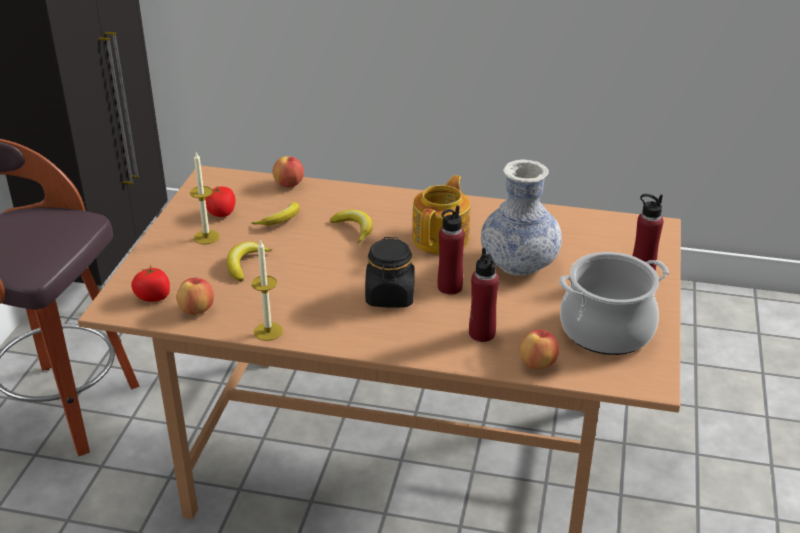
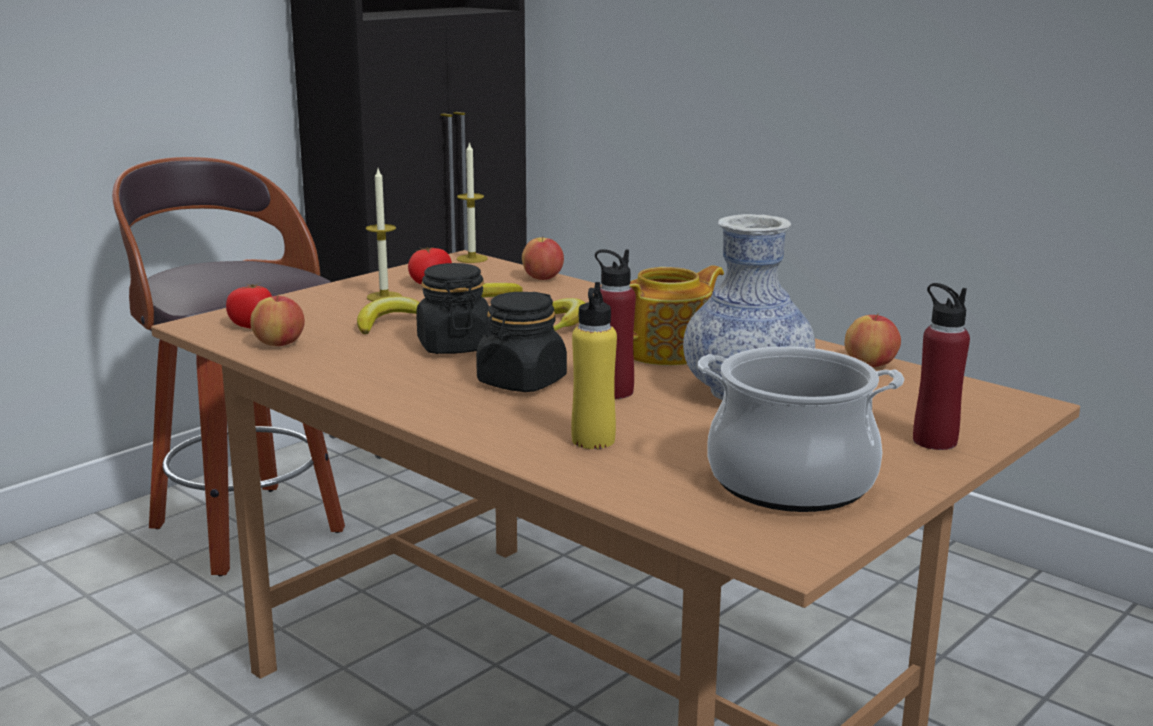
camera: 30 degrees right, 15 degrees down
candle [251,240,283,341] -> candle moved to [457,141,488,263]
red bottle [469,248,499,342] -> yellow bottle [571,282,617,449]
apple [519,330,559,370] -> apple moved to [844,313,901,367]
none -> black jar [416,263,490,354]

